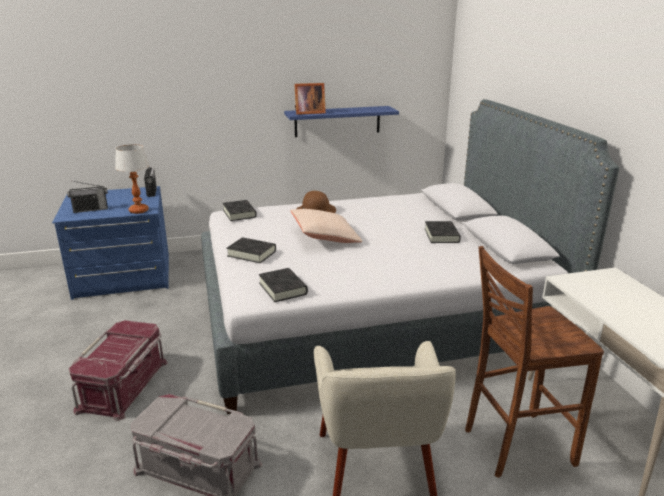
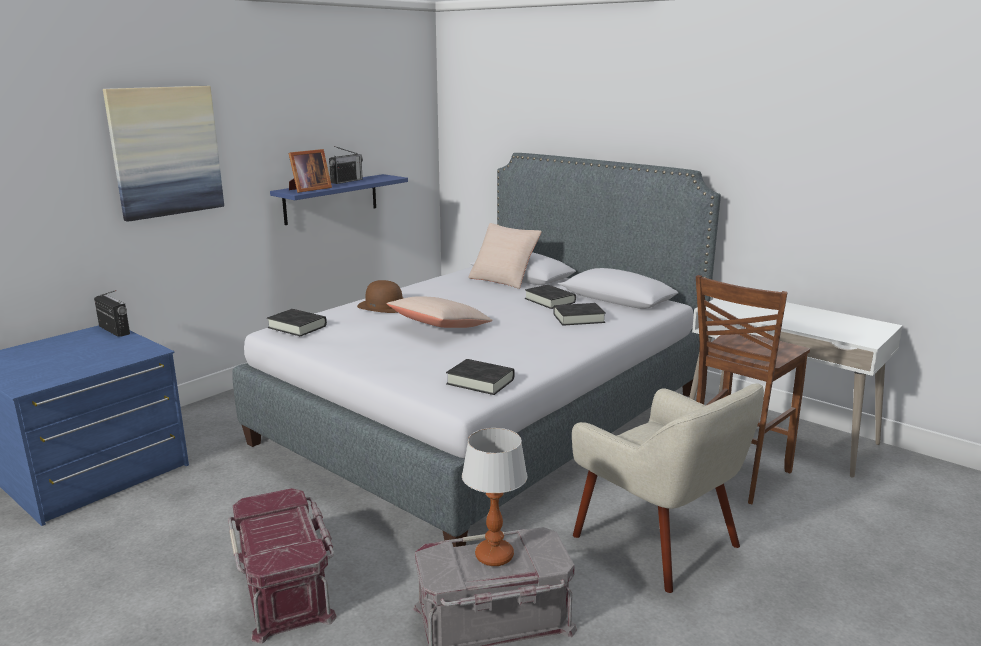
camera: 35 degrees left, 5 degrees down
radio [67,181,108,213] -> radio moved to [329,146,363,184]
table lamp [115,144,149,214] -> table lamp moved to [462,428,528,566]
black book [226,237,276,263] -> black book moved to [553,303,606,326]
none -> picture [103,86,224,222]
none -> beige pillow [468,223,542,289]

